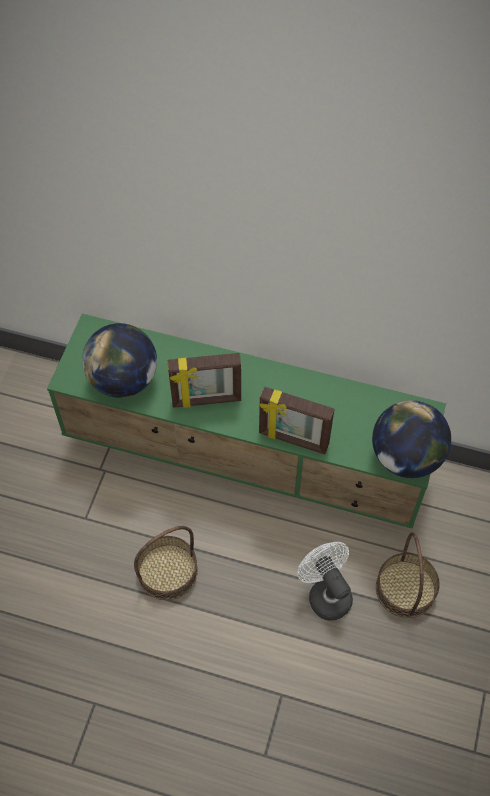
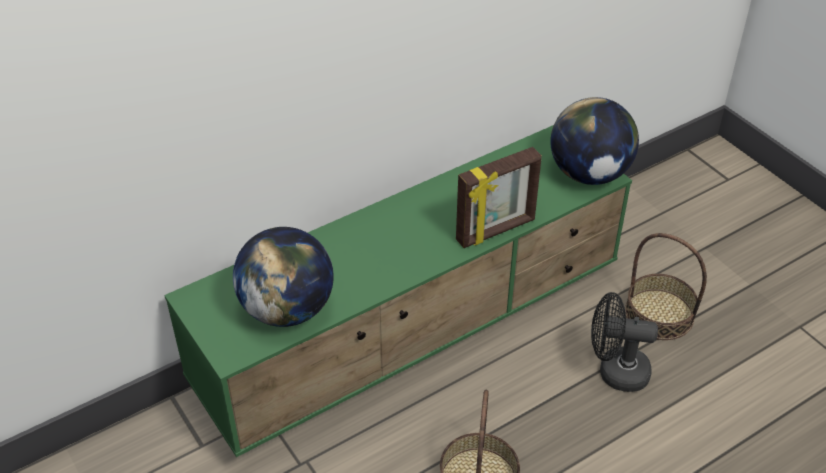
camera: 50 degrees left, 15 degrees down
picture frame [167,353,241,408] -> none
white fan [297,542,353,621] -> black fan [591,292,658,392]

